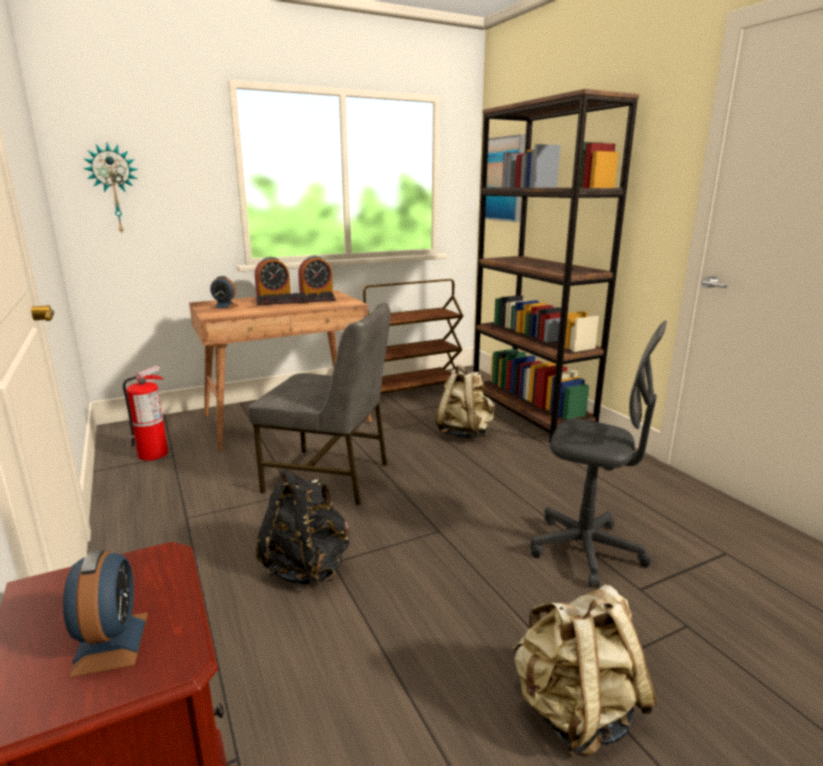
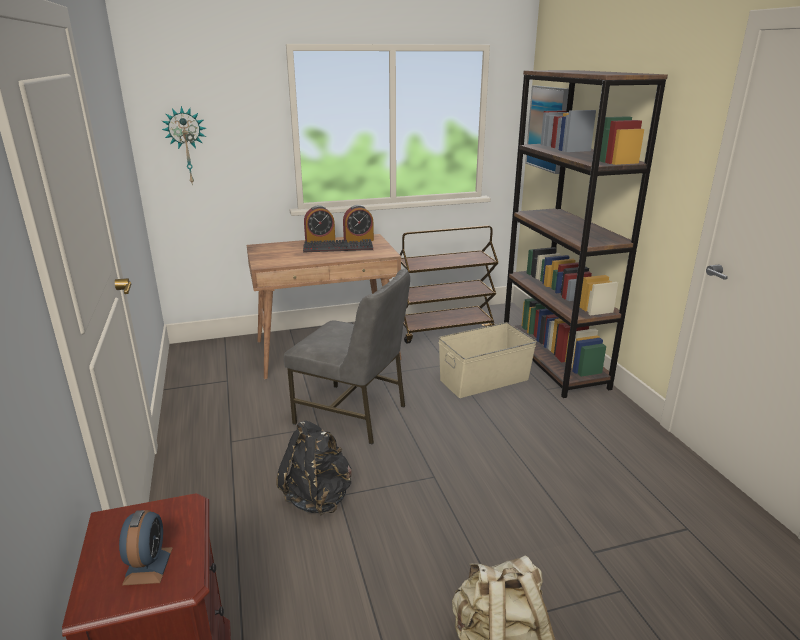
camera: 10 degrees right, 5 degrees up
fire extinguisher [123,365,168,461] -> none
alarm clock [210,276,238,309] -> none
beige backpack [435,365,495,439] -> beige storage box [438,322,537,398]
grey office chair [531,321,667,588] -> none

